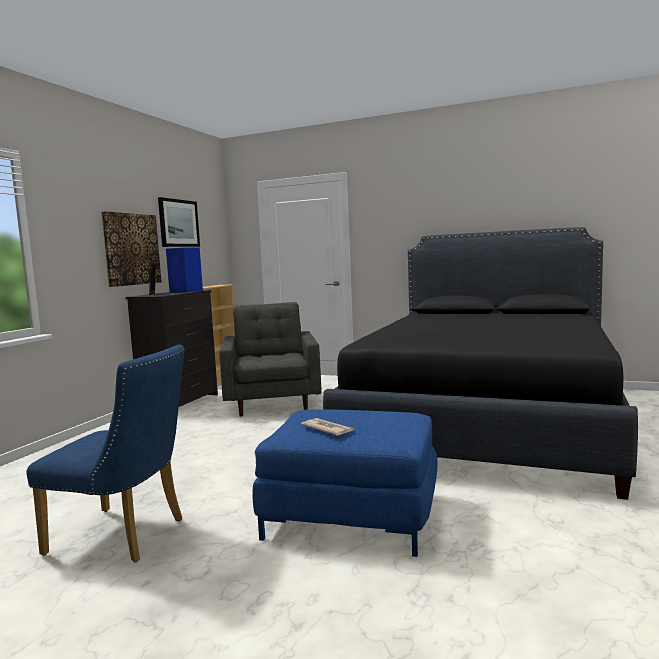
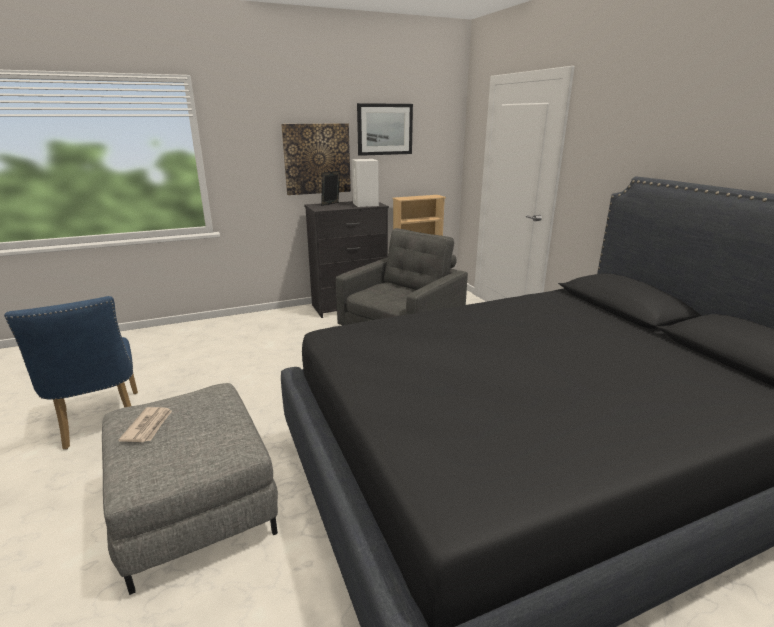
camera: 45 degrees right, 15 degrees up
blue speaker [166,247,203,292] -> white speaker [352,159,379,207]
blue ottoman [252,409,437,557] -> grey ottoman [102,383,278,595]

